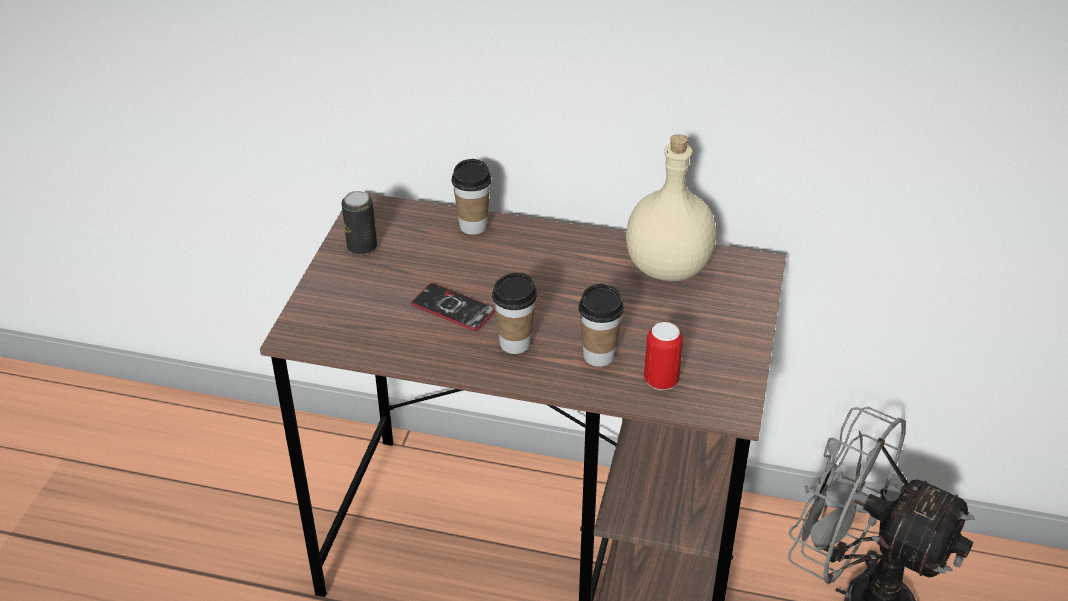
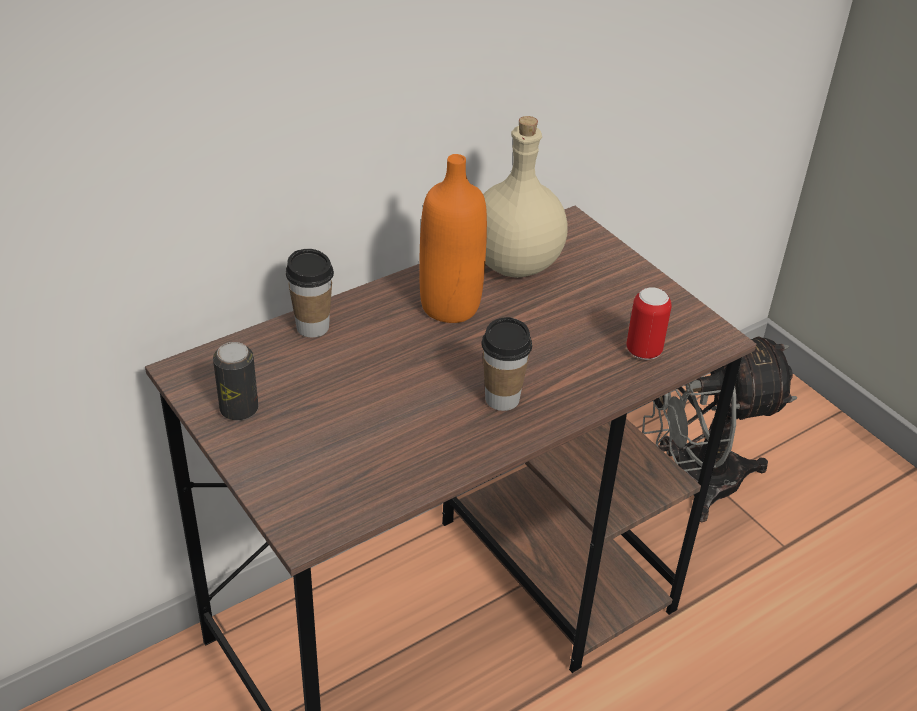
camera: 50 degrees left, 0 degrees up
phone [411,283,495,331] -> none
cup [579,284,624,367] -> none
none -> orange bottle [419,154,487,323]

